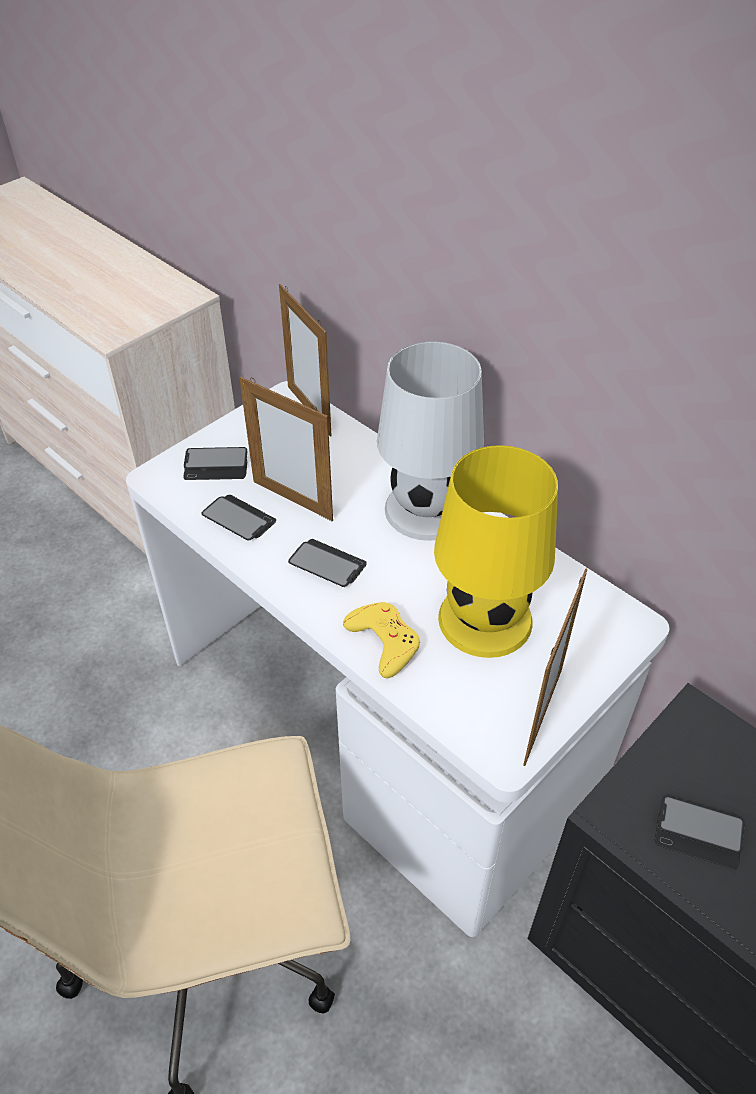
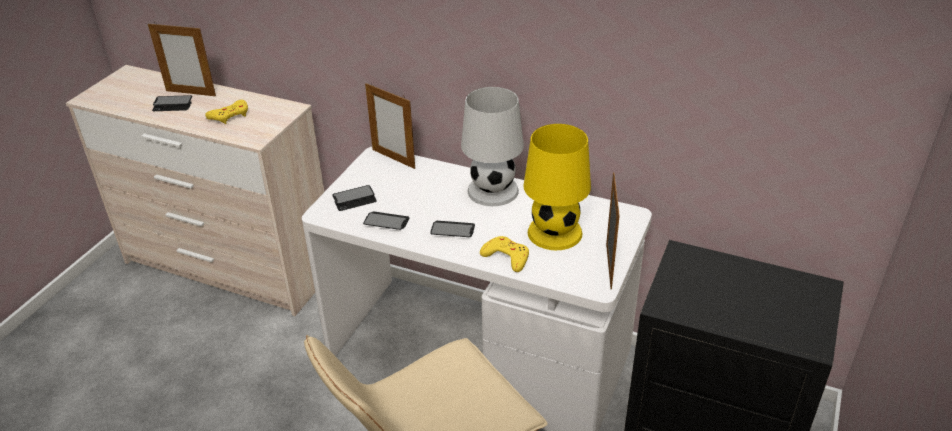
camera: 20 degrees left, 10 degrees down
picture frame [239,377,333,521] -> picture frame moved to [148,22,216,96]
phone [655,795,745,870] -> phone moved to [152,95,192,111]
none -> yellow game controller [205,100,248,124]

